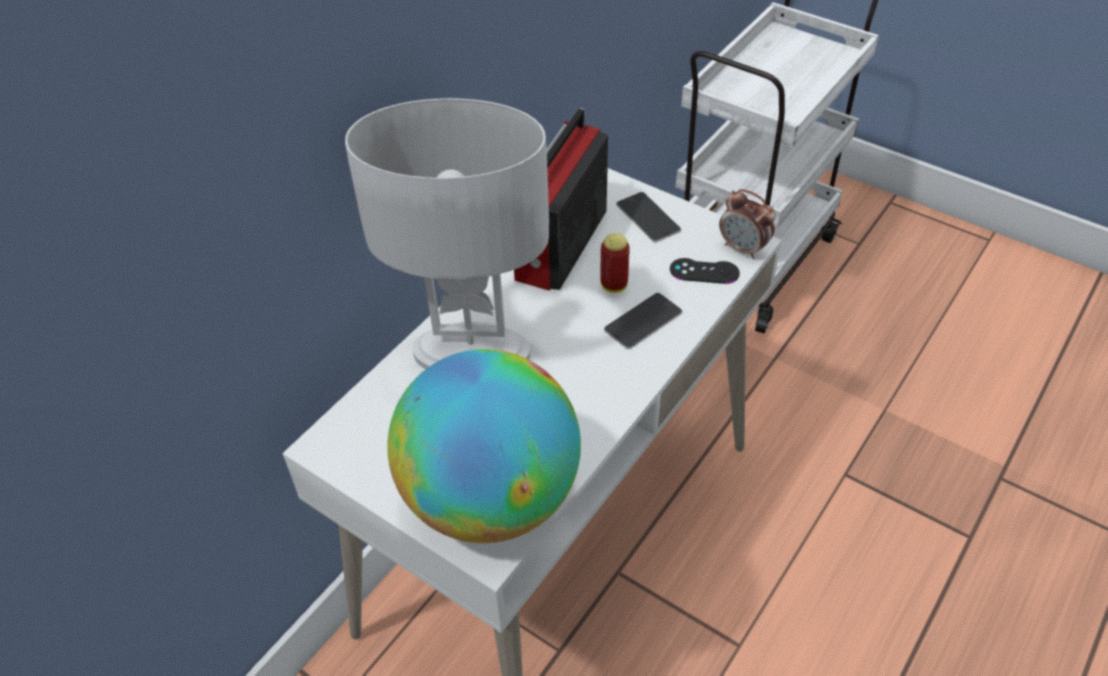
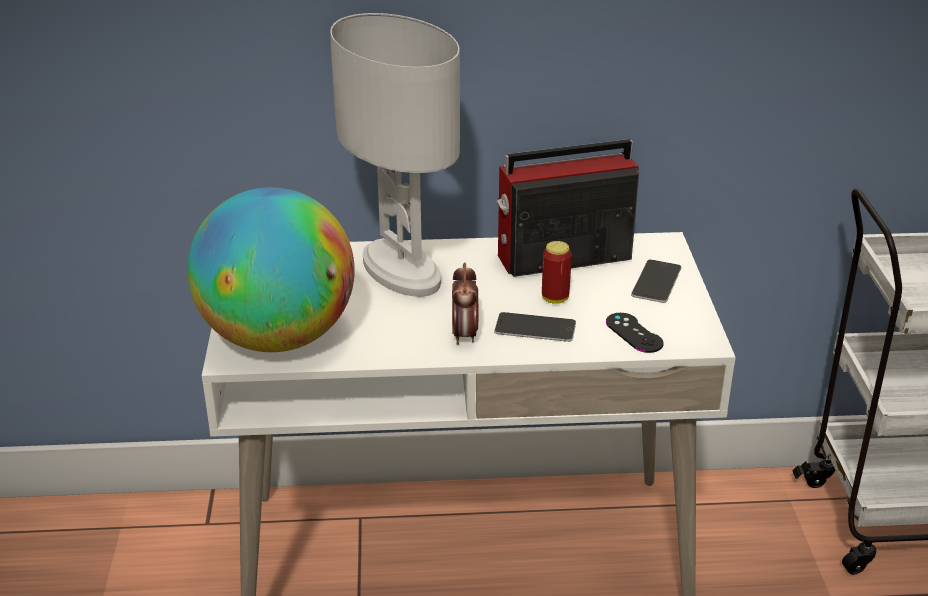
camera: 50 degrees right, 15 degrees down
alarm clock [719,189,776,259] -> alarm clock moved to [452,263,478,345]

